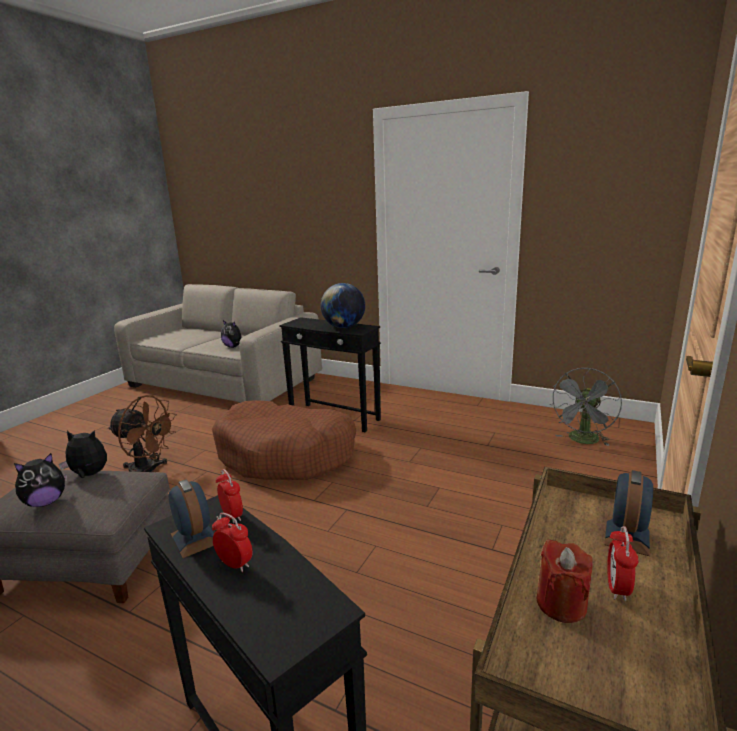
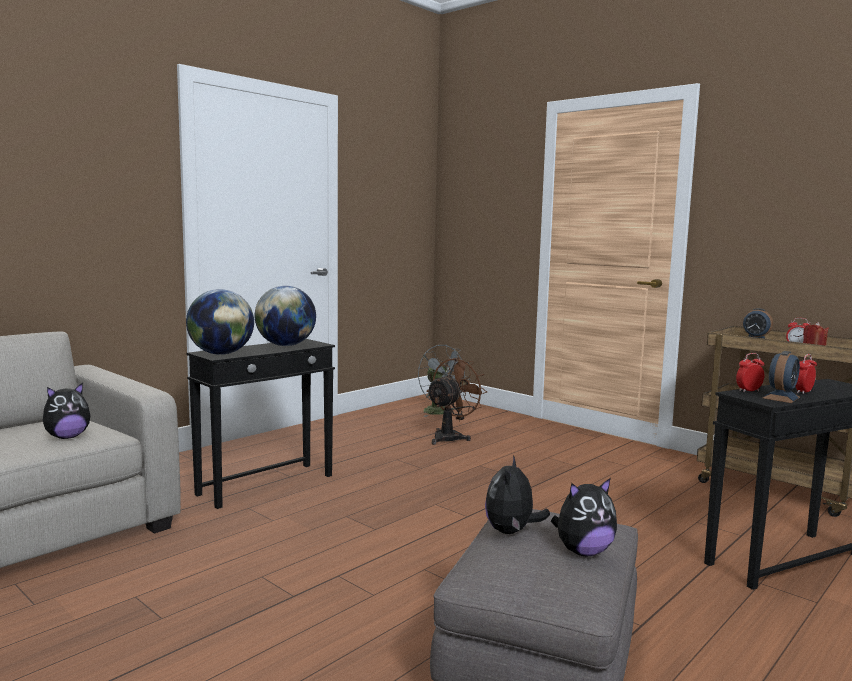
camera: 75 degrees left, 10 degrees down
plush toy [14,453,67,507] -> plush toy turned 90 degrees clockwise [551,478,617,556]
brown fan [108,395,177,472] -> brown fan moved to [426,357,487,445]
alarm clock [169,479,214,558] -> alarm clock turned 150 degrees clockwise [763,351,800,403]
brown dog bed [212,400,356,480] -> none
none -> globe [186,289,254,355]

